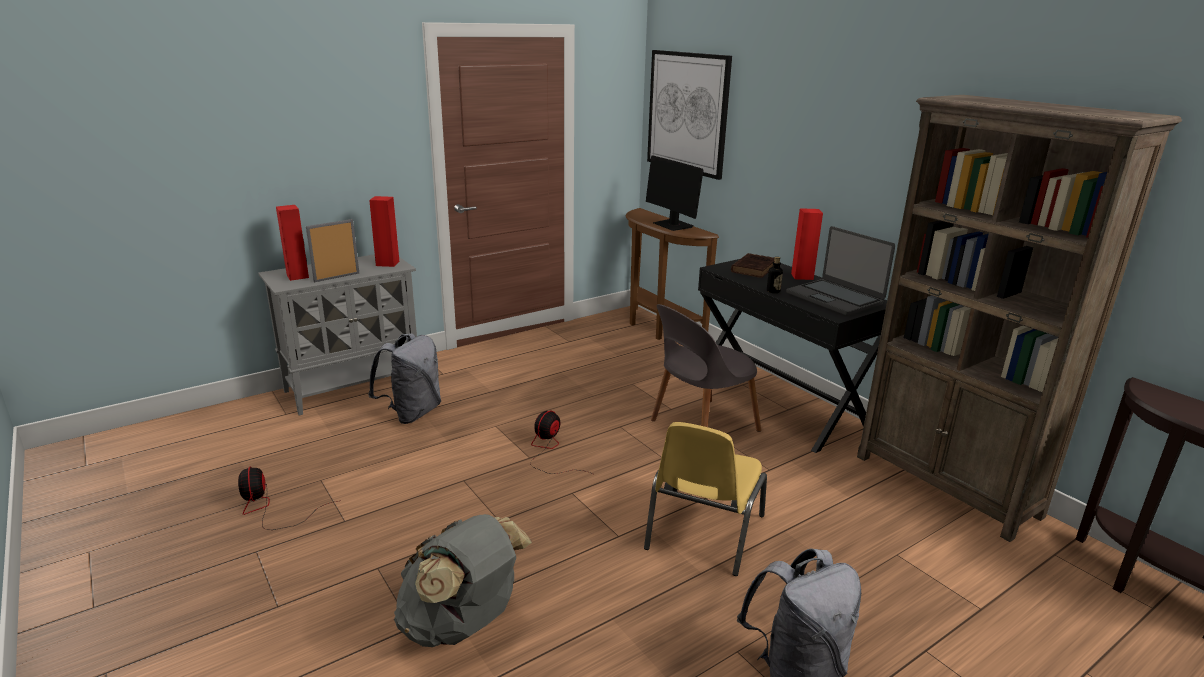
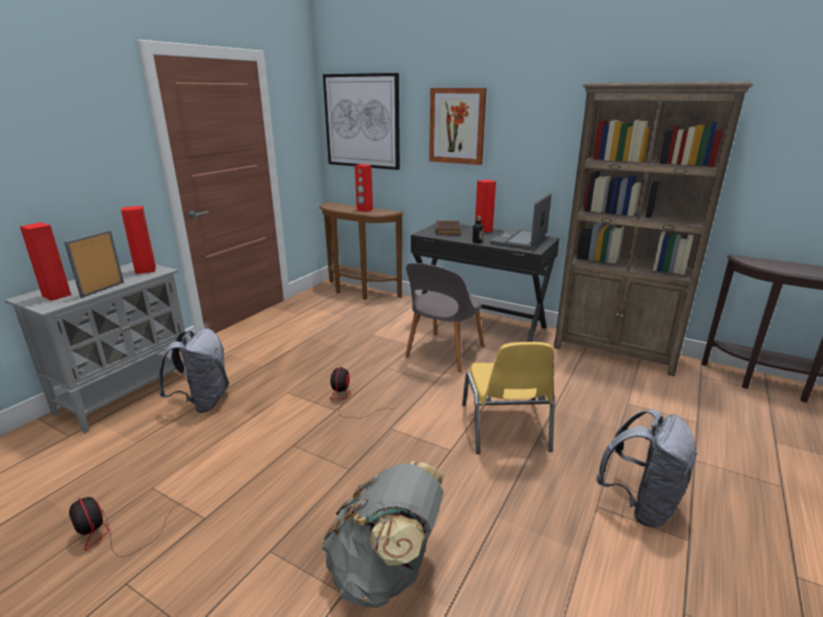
camera: 25 degrees left, 0 degrees up
monitor [646,155,703,231] -> red speaker [355,164,373,212]
laptop [786,226,895,316] -> laptop turned 90 degrees clockwise [490,193,552,249]
none -> picture [429,88,487,165]

